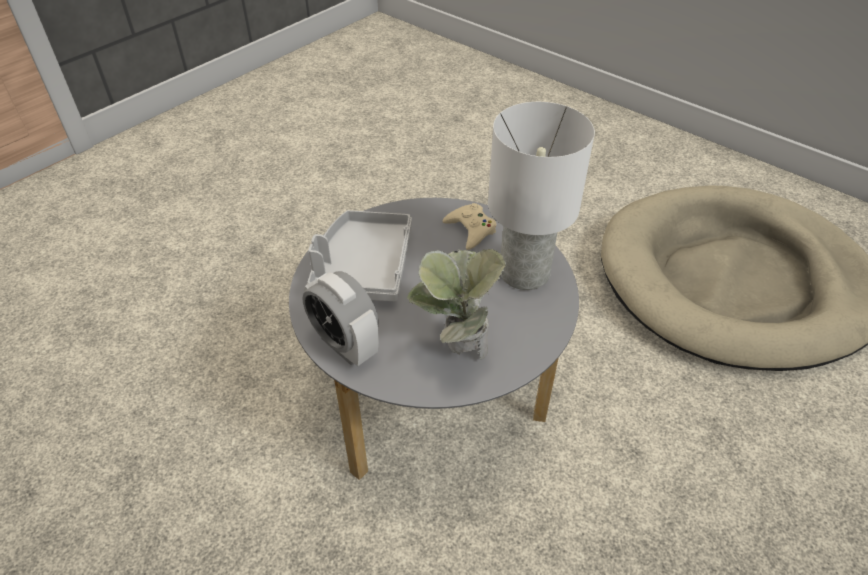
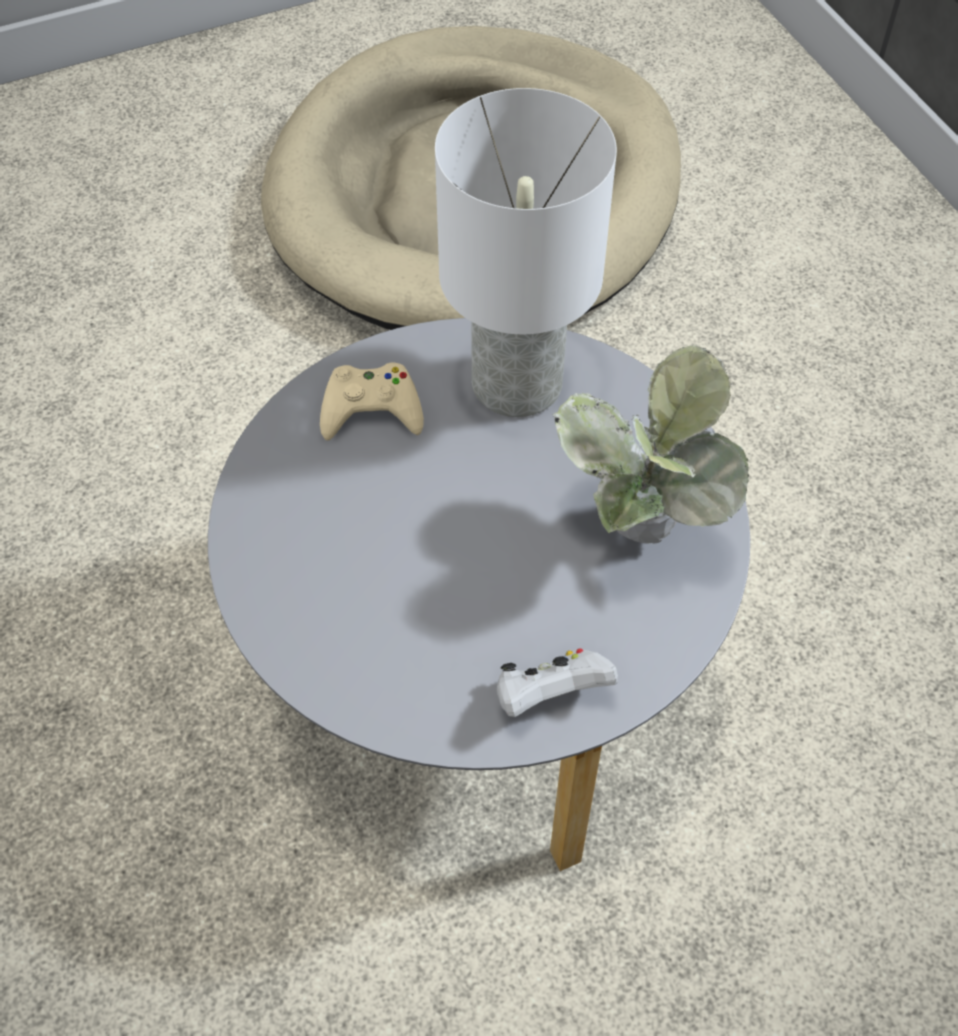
camera: 65 degrees left, 10 degrees up
alarm clock [302,271,379,366] -> white game controller [497,648,618,717]
grey tray [307,210,412,301] -> none

